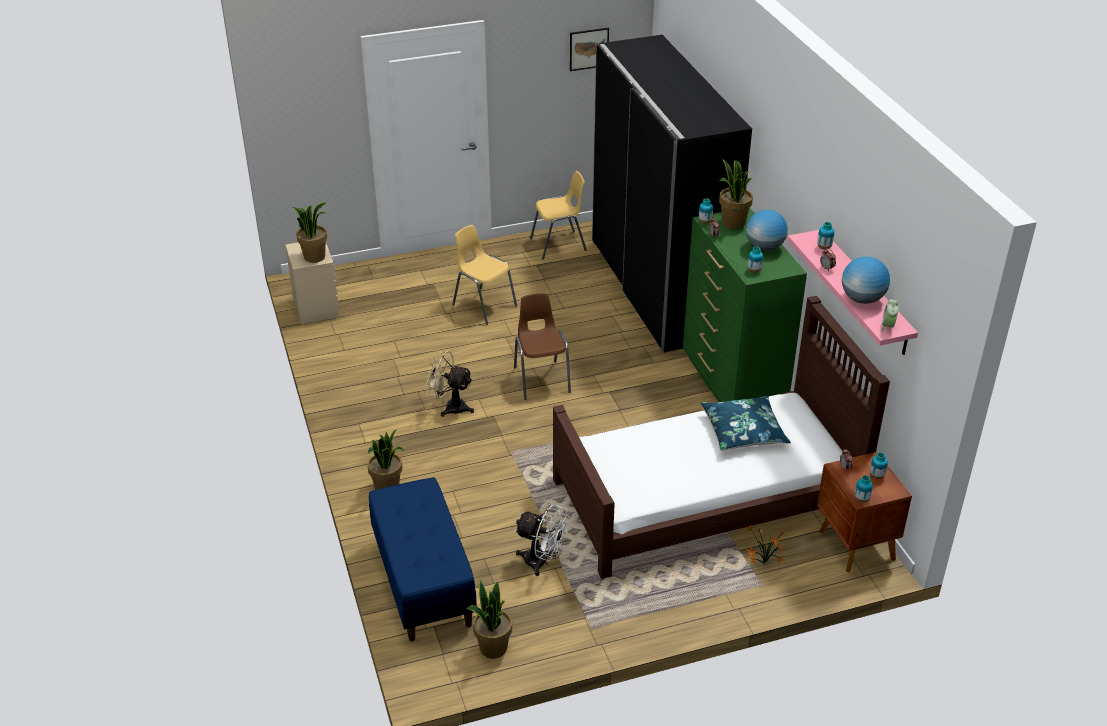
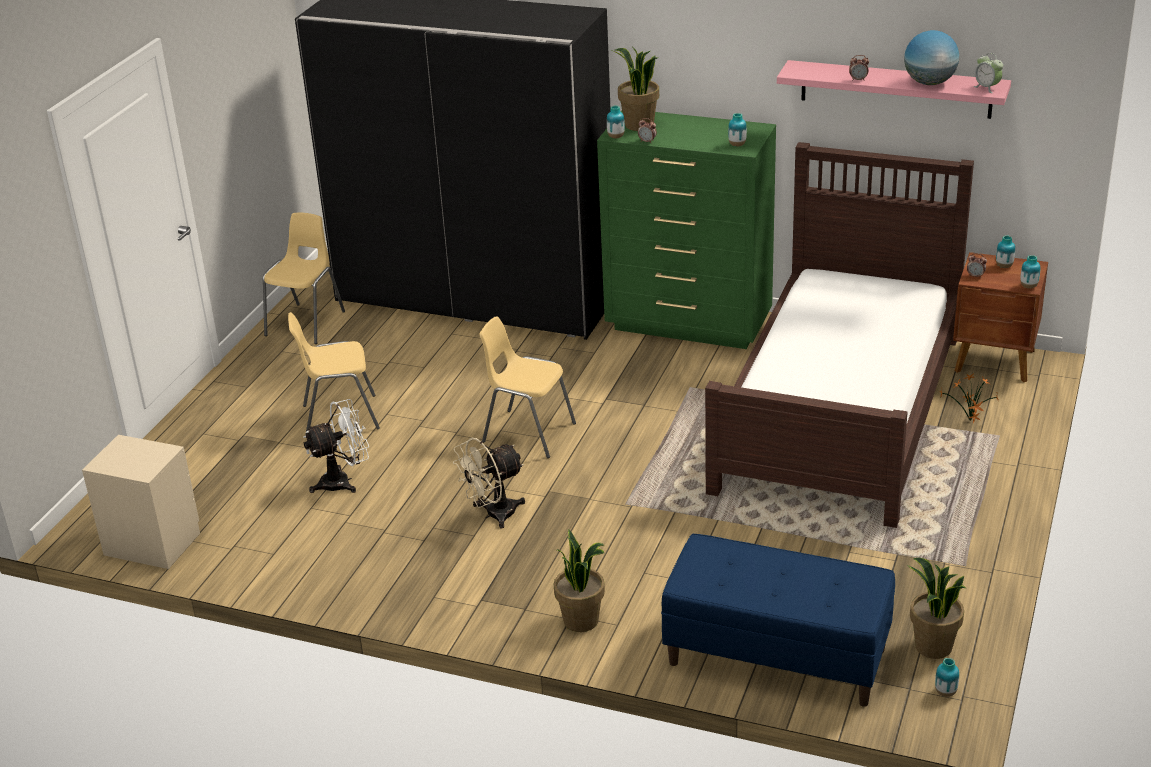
camera: 50 degrees left, 5 degrees down
potted plant [292,202,327,263] -> none
brown chair [514,293,571,400] -> yellow chair [480,316,576,458]
white fan [515,505,570,576] -> white fan moved to [303,399,369,493]
picture [570,27,609,71] -> none
blue pillow [700,396,791,451] -> none
globe [746,210,788,251] -> none
vase [817,222,834,250] -> vase moved to [935,658,959,697]

